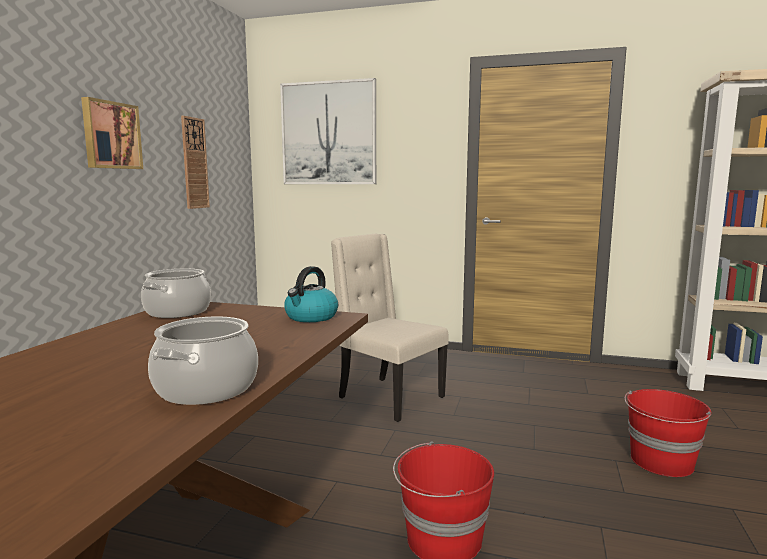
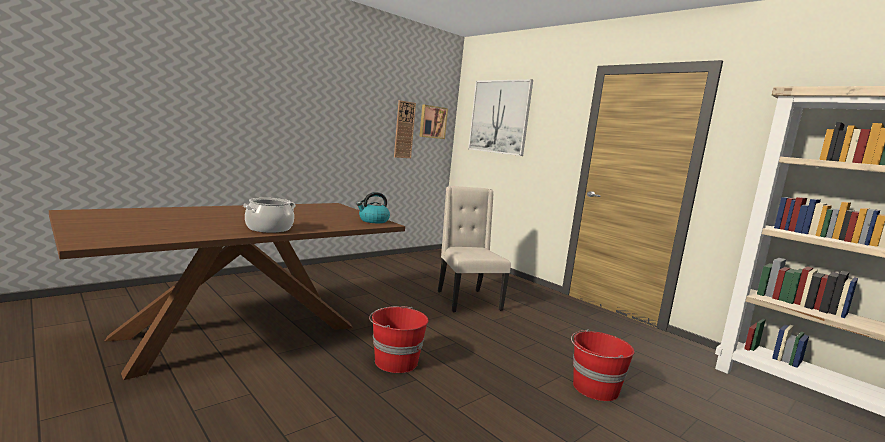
camera: 30 degrees right, 0 degrees up
picture [81,97,143,169] -> picture moved to [419,105,448,139]
cooking pot [141,269,211,318] -> none

